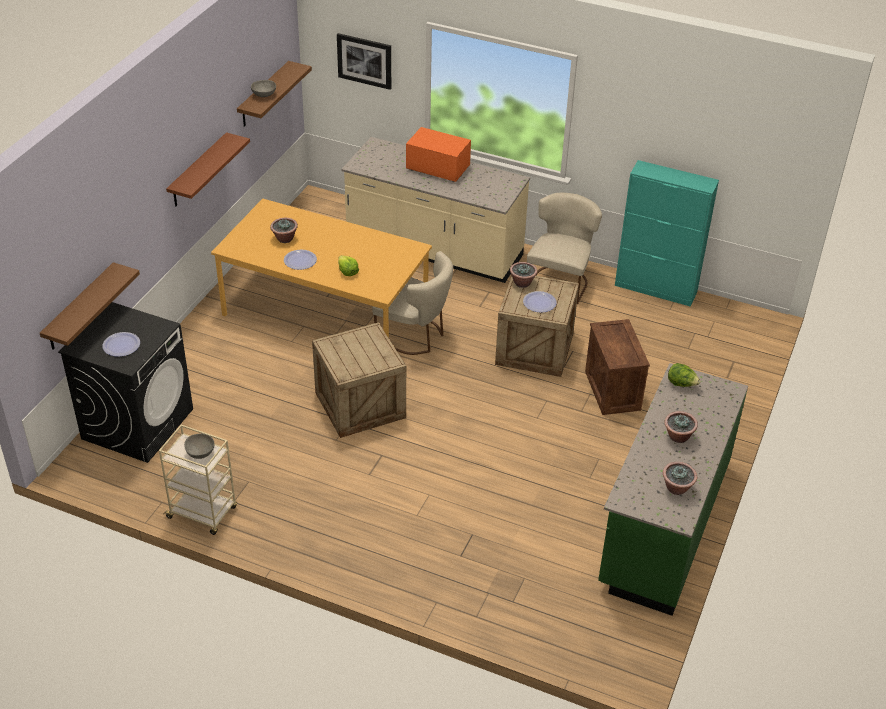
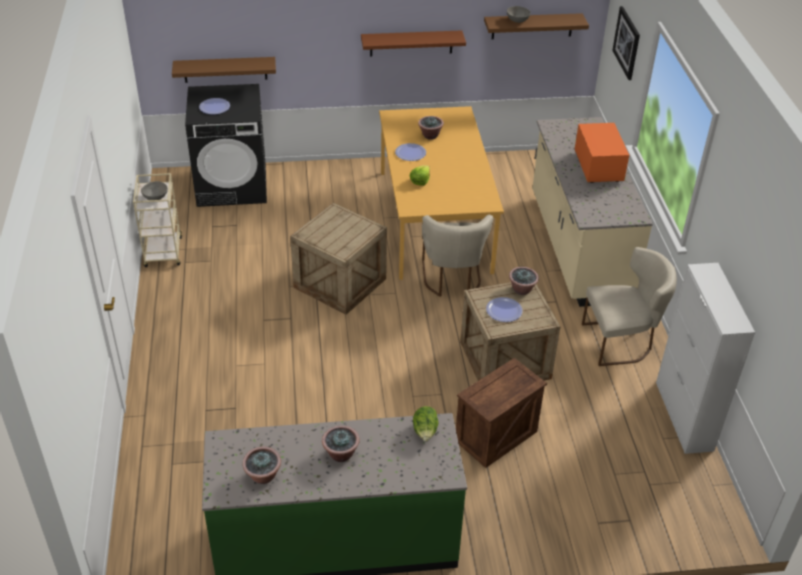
camera: 60 degrees right, 0 degrees up
turquoise cabinet [615,160,719,307] -> white cabinet [656,263,755,454]

